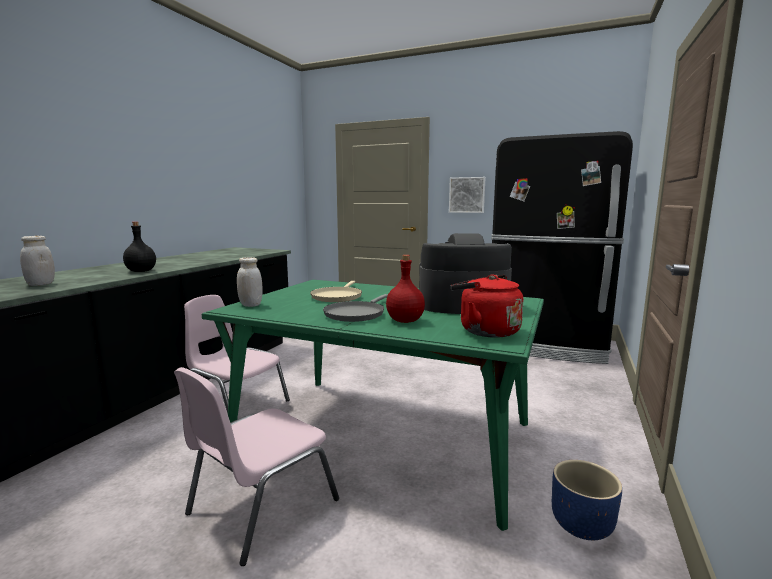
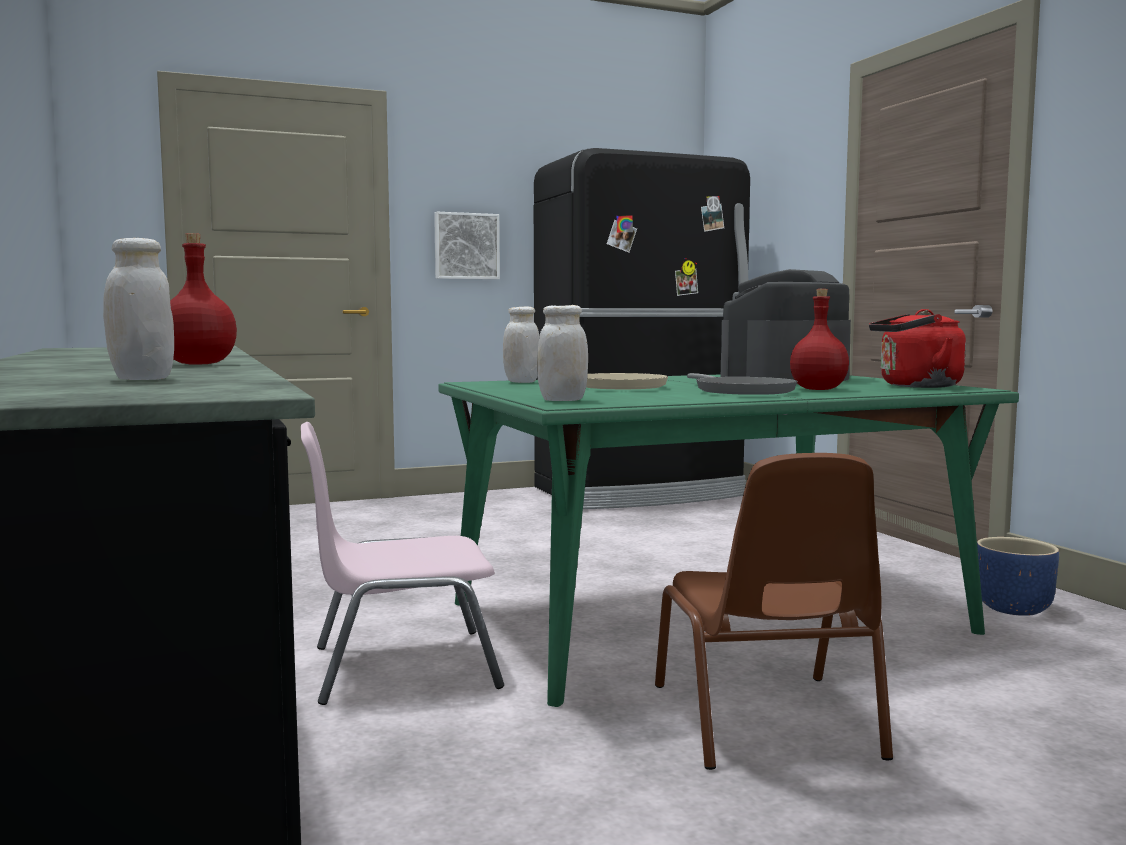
camera: 45 degrees left, 5 degrees down
black bottle [123,222,156,272] -> red bottle [170,233,237,365]
pink chair [174,367,339,566] -> brown chair [655,453,893,770]
none -> white jar [503,307,539,383]

